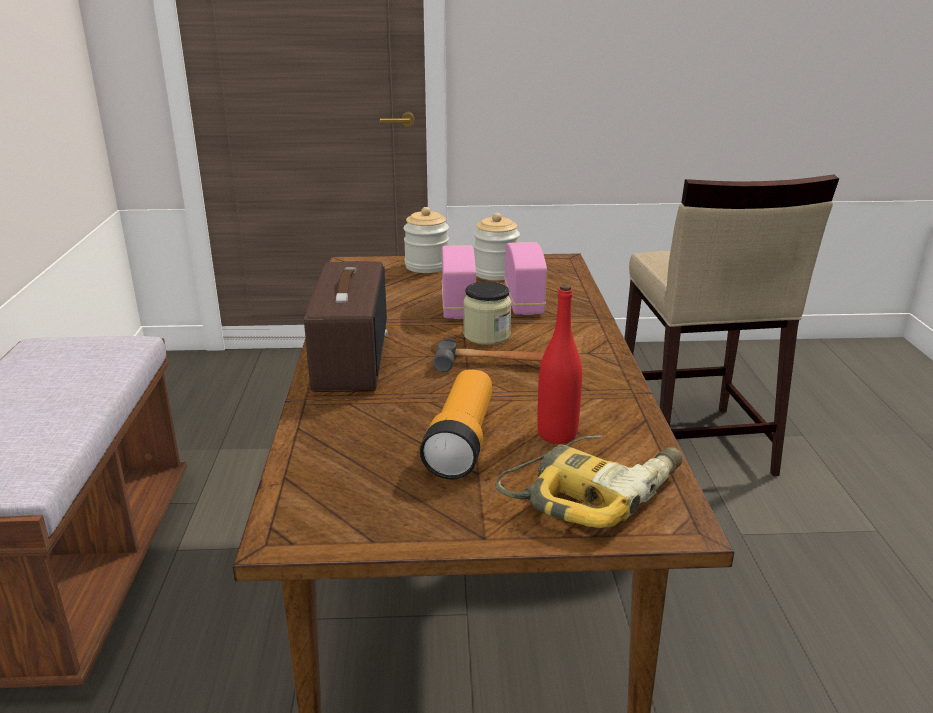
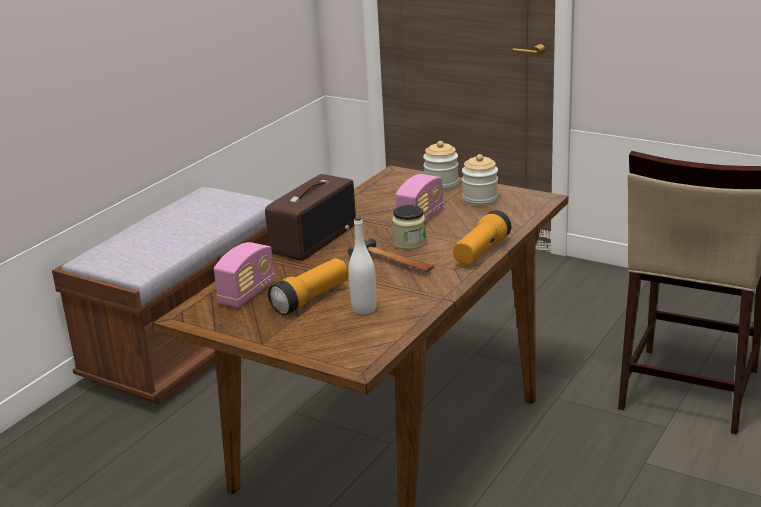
camera: 35 degrees right, 0 degrees up
power drill [496,436,683,528] -> none
radio [504,242,547,315] -> radio moved to [214,242,275,308]
red bottle [537,284,582,444] -> white bottle [348,216,377,314]
none -> flashlight [454,210,512,264]

